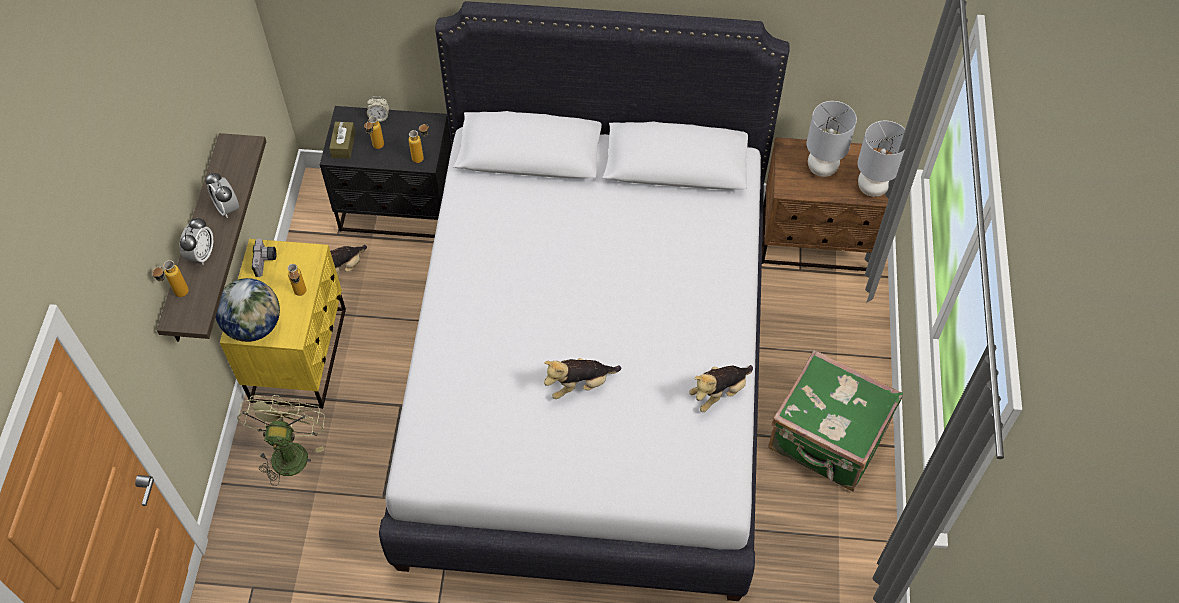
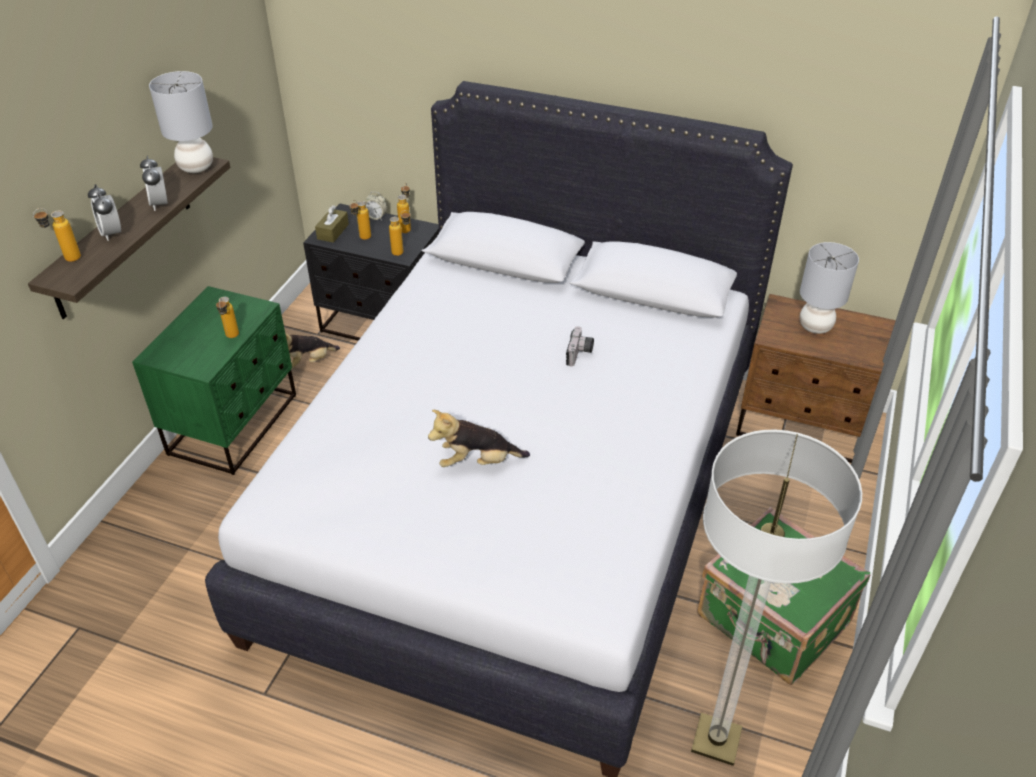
camera: 15 degrees right, 15 degrees down
alarm clock [180,217,213,265] -> alarm clock turned 120 degrees clockwise [88,184,121,241]
globe [215,278,280,342] -> none
yellow nightstand [220,239,346,409] -> green nightstand [132,286,296,475]
green fan [237,395,325,486] -> none
camera [252,238,276,277] -> camera moved to [566,326,594,366]
plush toy [689,365,753,412] -> none
grey table lamp [858,121,905,197] -> grey table lamp moved to [149,71,213,173]
none -> bottle [397,183,411,233]
none -> floor lamp [691,430,862,766]

